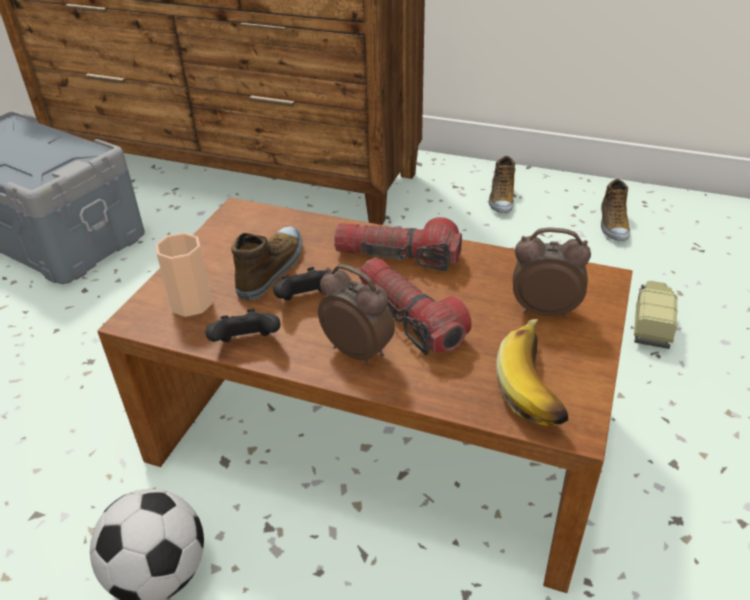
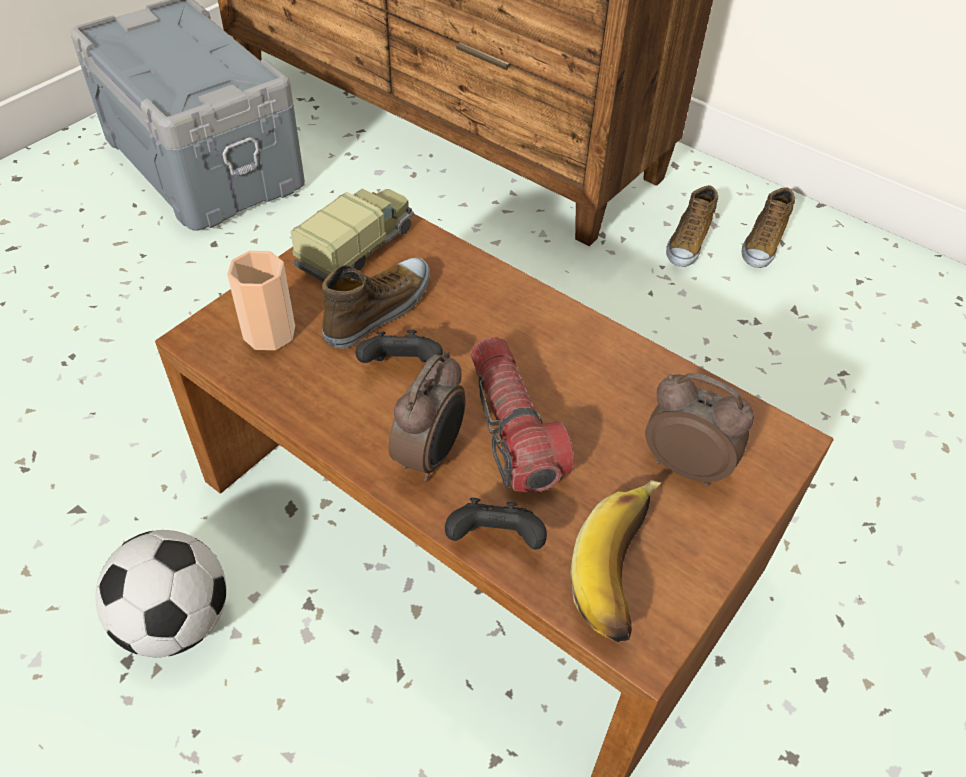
camera: 15 degrees right, 10 degrees up
black game controller [206,309,281,342] -> black game controller moved to [445,498,547,549]
alarm clock [318,264,395,366] -> alarm clock turned 60 degrees clockwise [389,351,466,482]
flashlight [334,217,462,271] -> none
shoe [601,179,630,241] -> shoe moved to [666,185,718,267]
toy truck [634,281,678,349] -> toy truck moved to [290,188,414,282]

